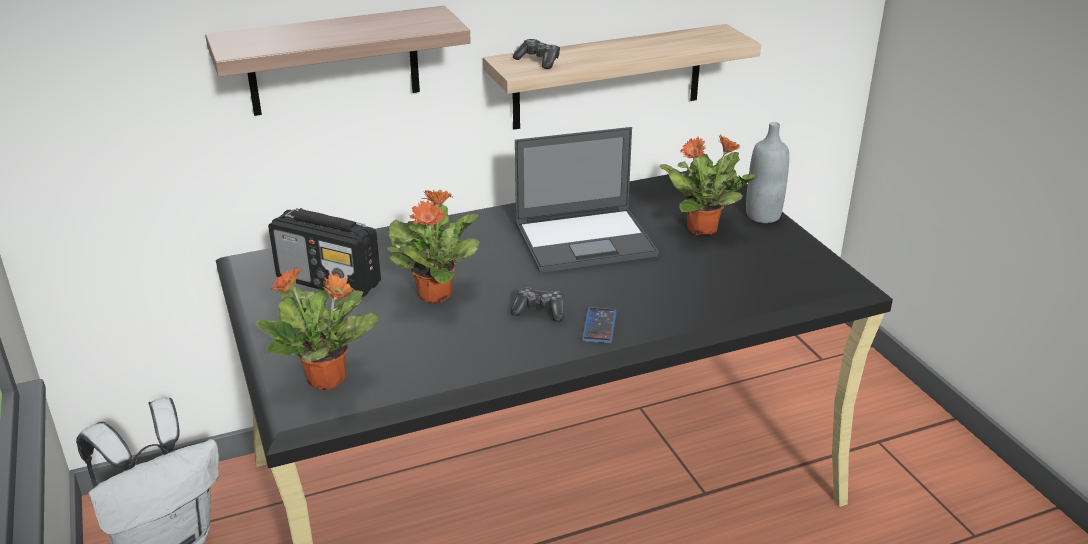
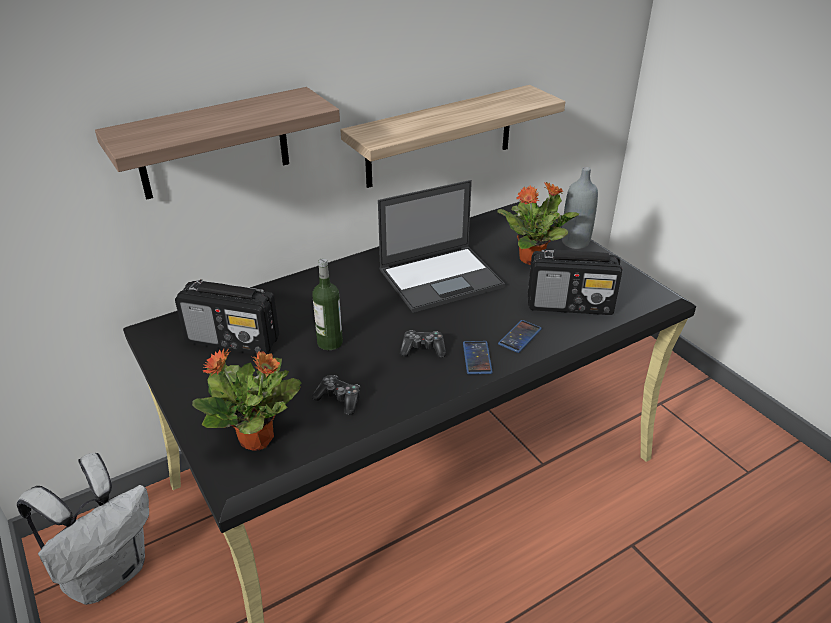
camera: 10 degrees left, 5 degrees up
potted plant [387,190,480,303] -> bottle [312,258,343,350]
game controller [513,39,560,69] -> game controller moved to [312,375,360,415]
none -> phone [498,320,542,353]
none -> radio [528,249,622,315]

